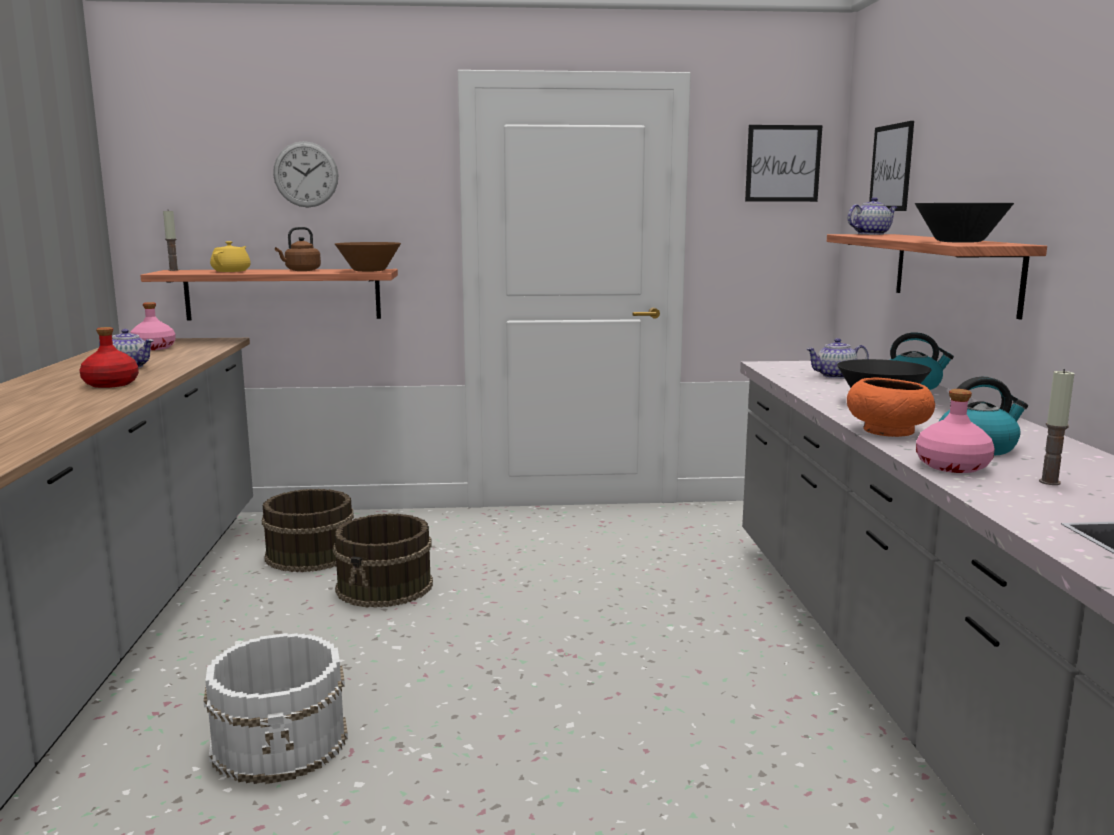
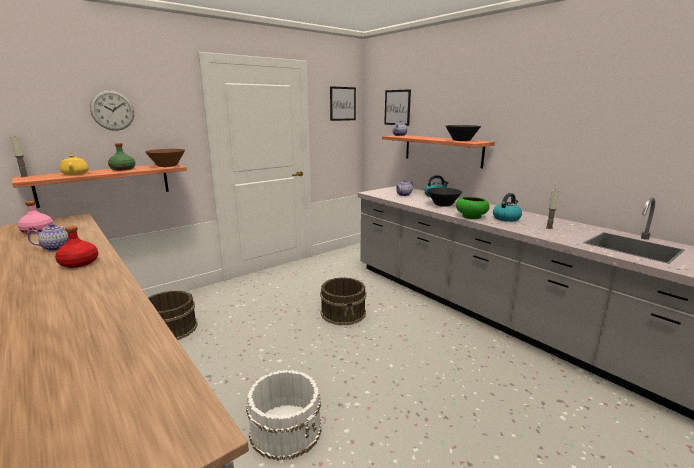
camera: 35 degrees left, 5 degrees up
brown kettle [275,227,321,271] -> green bottle [108,143,136,171]
brown bucket [333,514,433,608] -> brown bucket moved to [320,277,366,325]
orange bowl [847,378,935,437] -> green bowl [456,197,490,219]
pink bottle [916,389,995,473] -> none

